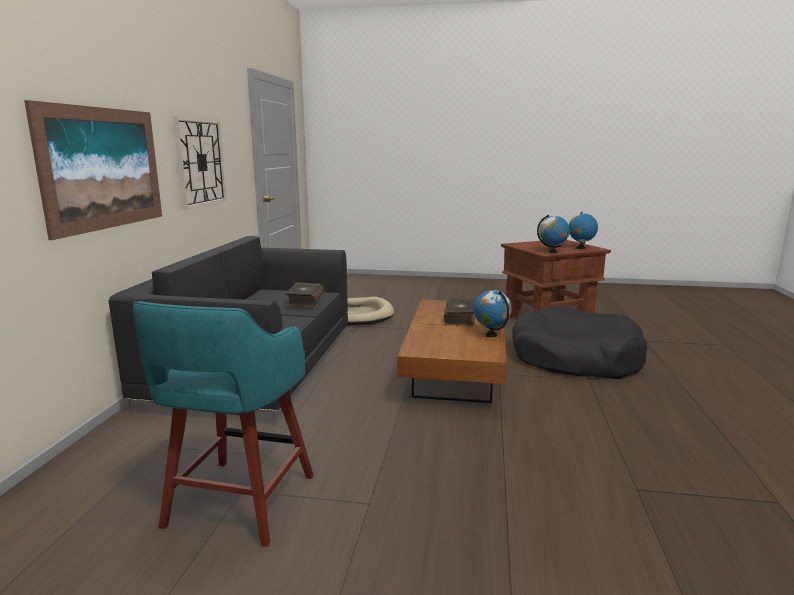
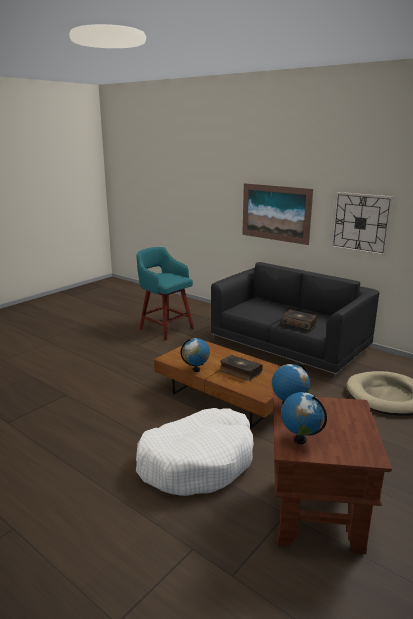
camera: 120 degrees right, 5 degrees up
black dog bed [512,306,647,379] -> white dog bed [136,408,254,496]

